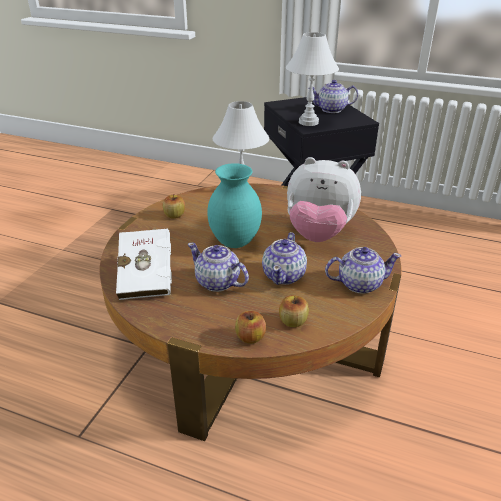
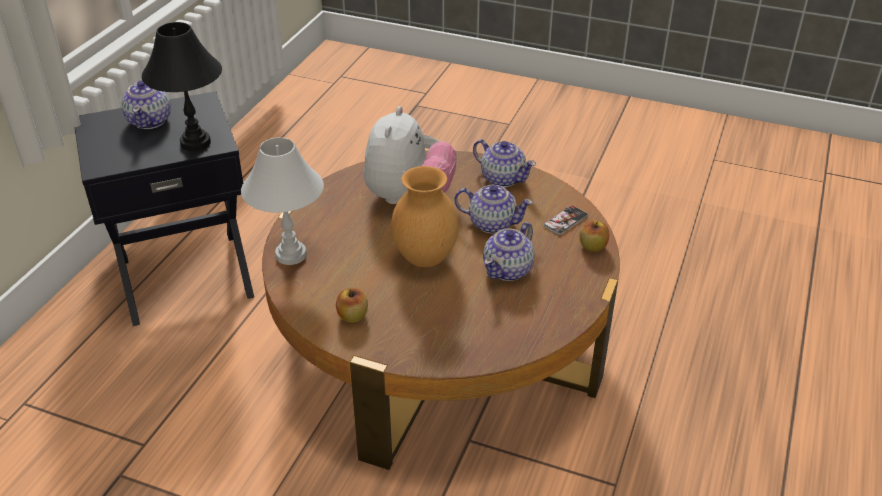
camera: 90 degrees left, 5 degrees up
white book [116,228,172,300] -> none
turquoise vase [207,163,262,248] -> brown vase [391,166,459,267]
apple [279,295,309,327] -> phone [543,206,588,235]
white table lamp [286,32,339,126] -> black table lamp [142,22,222,151]
teapot [325,247,401,294] -> teapot turned 135 degrees clockwise [473,139,536,187]

